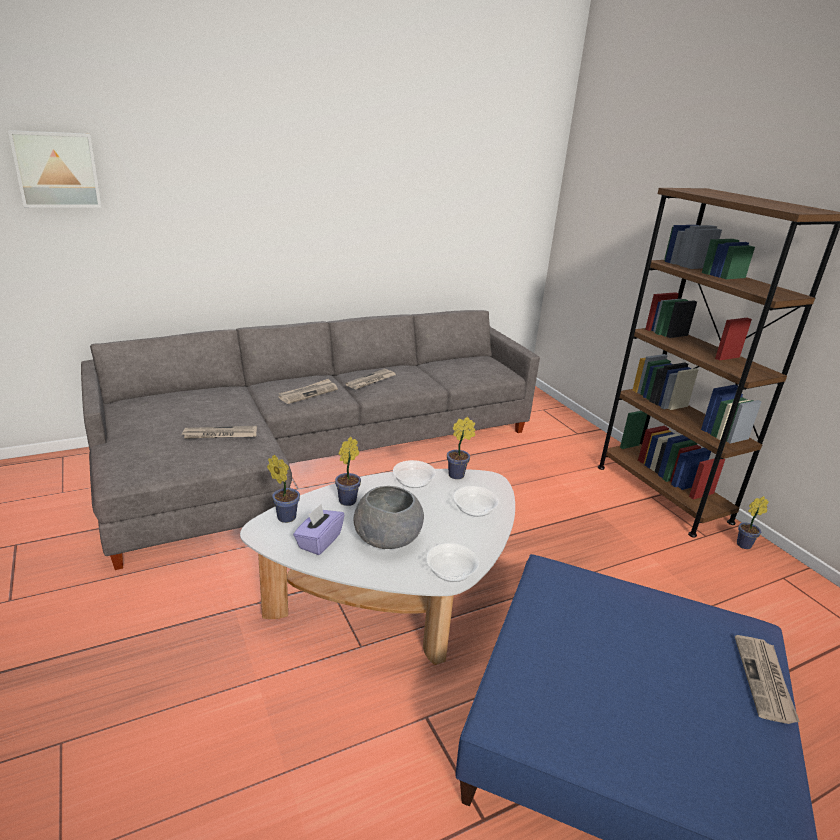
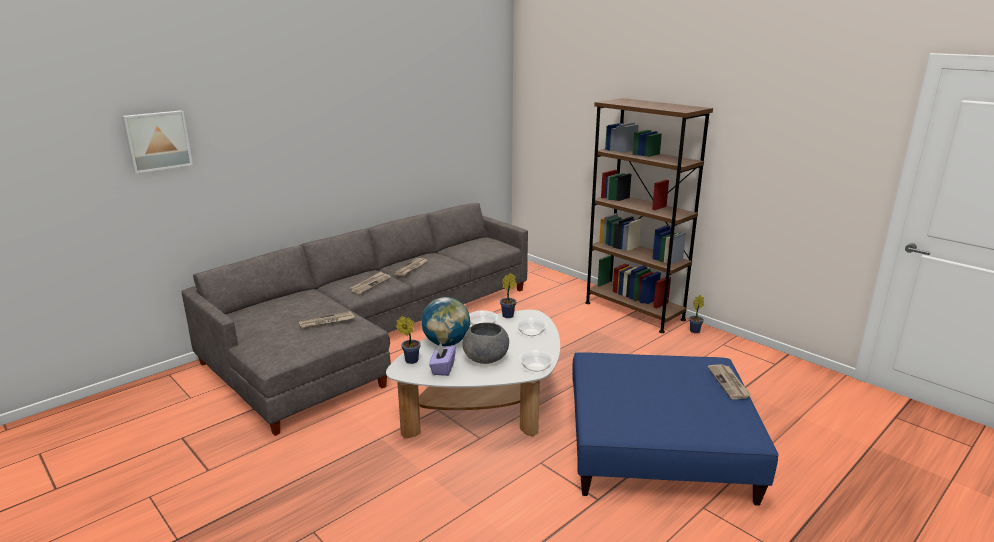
camera: 15 degrees left, 5 degrees down
potted plant [335,437,361,506] -> globe [421,297,470,346]

